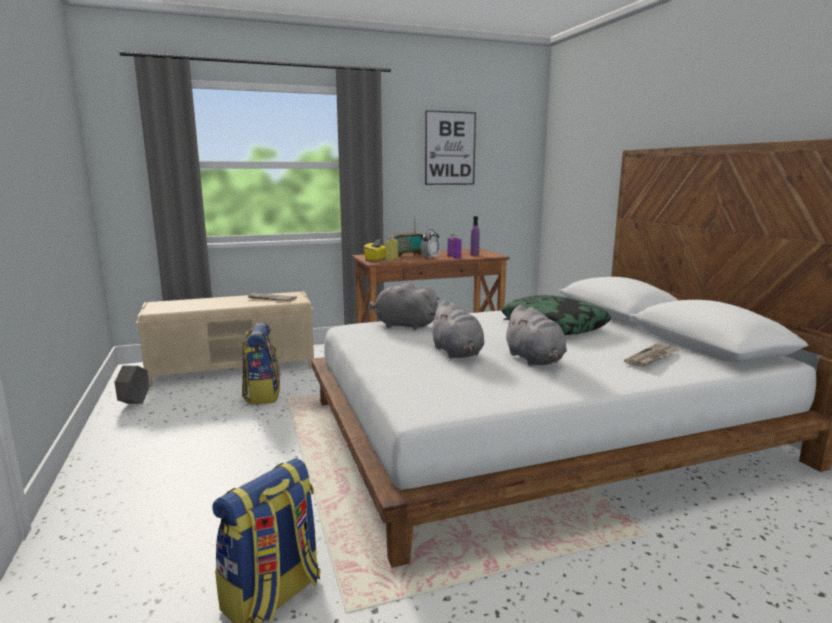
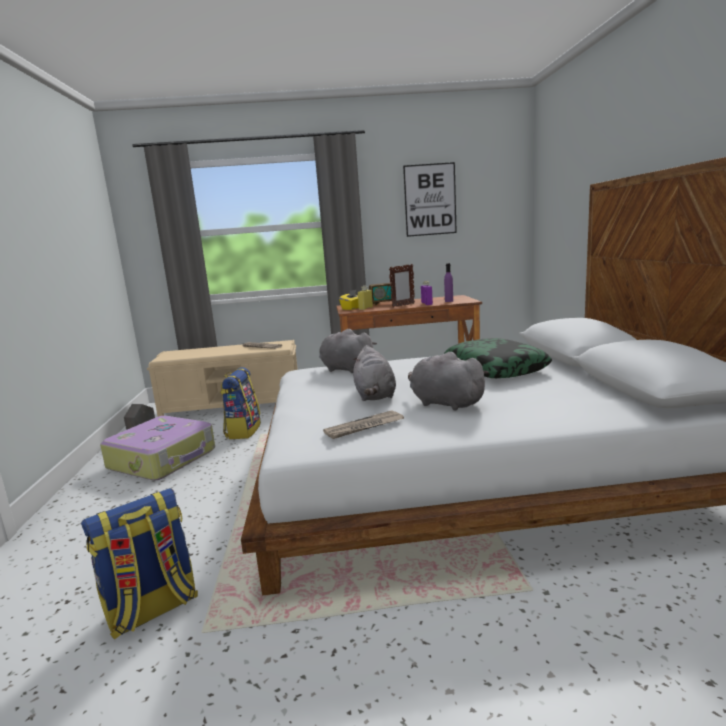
camera: 15 degrees right, 0 degrees up
alarm clock [421,229,440,258] -> picture frame [389,264,415,308]
grey plush toy [503,305,567,366] -> grey plush toy turned 135 degrees clockwise [408,352,489,411]
newspaper [624,344,678,367] -> newspaper moved to [323,410,404,439]
none -> suitcase [100,416,215,481]

